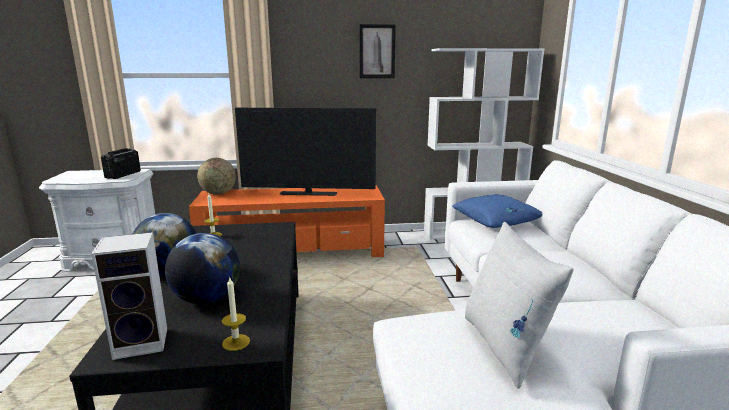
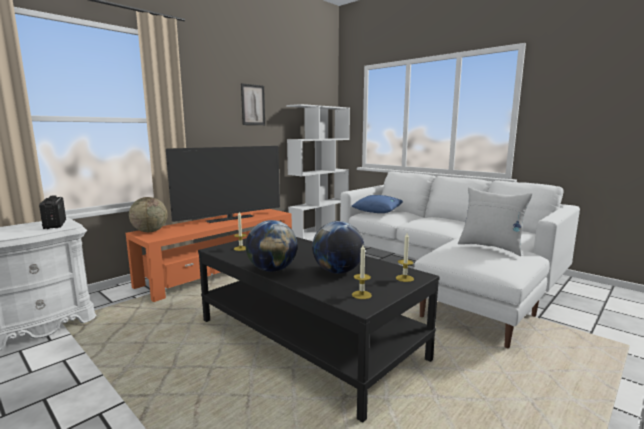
camera: 40 degrees left, 5 degrees down
speaker [91,232,167,360] -> candle [352,245,372,299]

